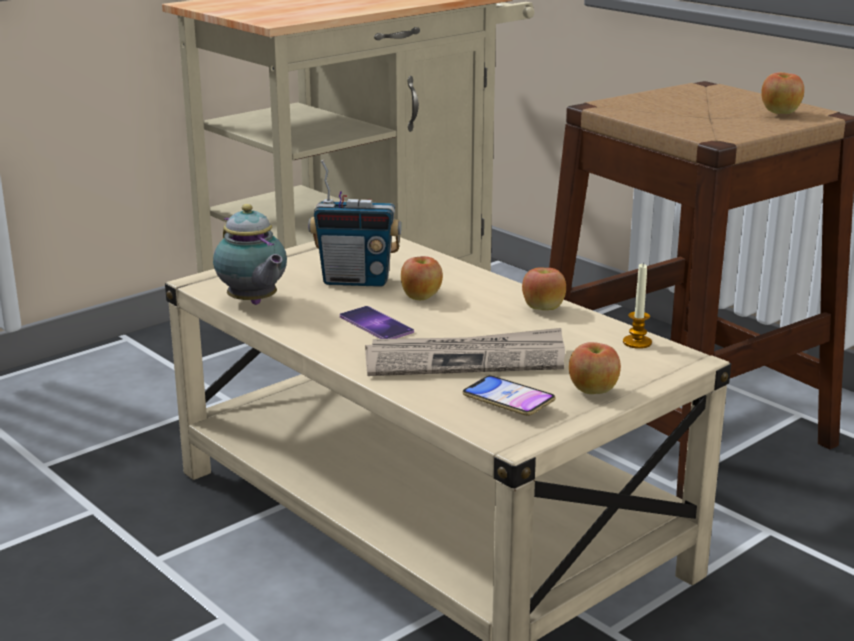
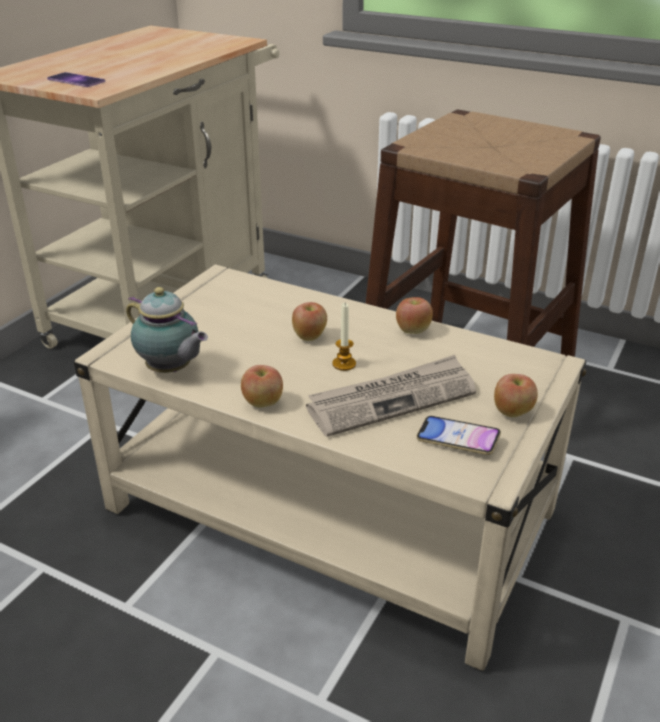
camera: 20 degrees left, 10 degrees up
radio [308,160,401,287] -> none
phone [340,306,414,339] -> phone moved to [47,72,105,87]
candle [623,263,652,349] -> candle moved to [332,303,356,371]
apple [761,72,804,114] -> apple moved to [241,365,283,408]

